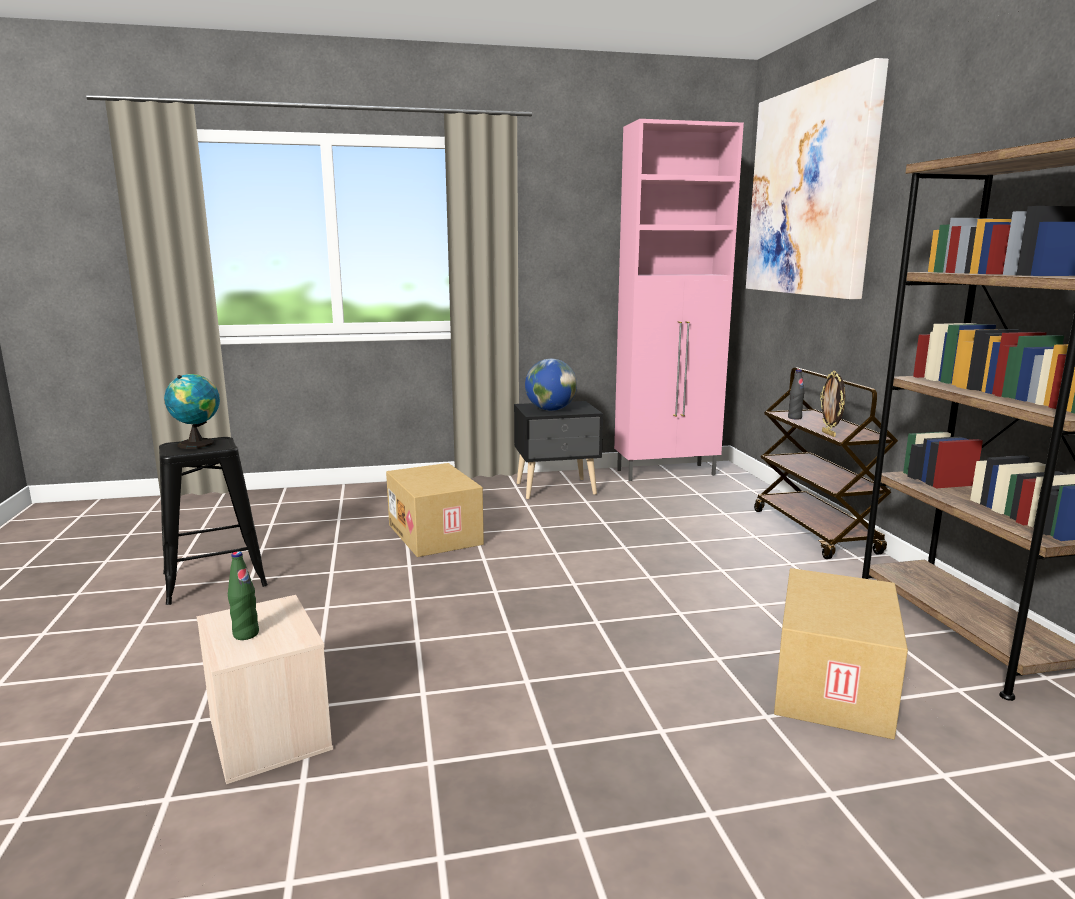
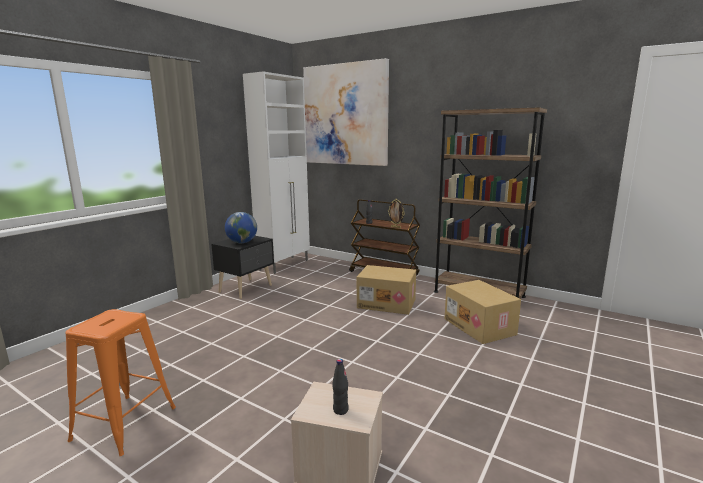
camera: 45 degrees left, 0 degrees up
black stool [159,437,268,605] -> orange stool [66,309,176,456]
globe [164,374,220,449] -> none
green bottle [228,551,259,640] -> black bottle [332,359,349,415]
cardboard box [386,463,484,557] -> cardboard box moved to [357,265,416,315]
pink cabinet [614,119,744,481] -> white cabinet [243,71,310,274]

